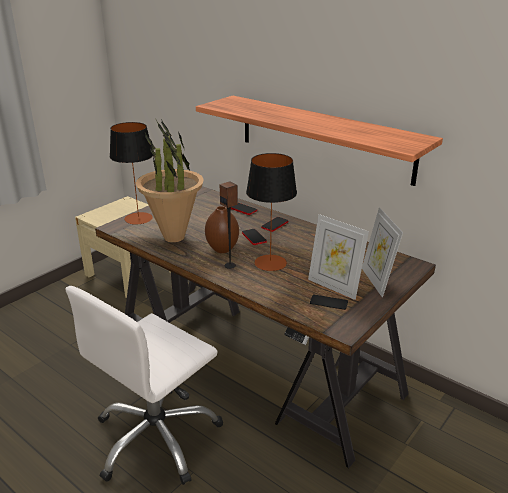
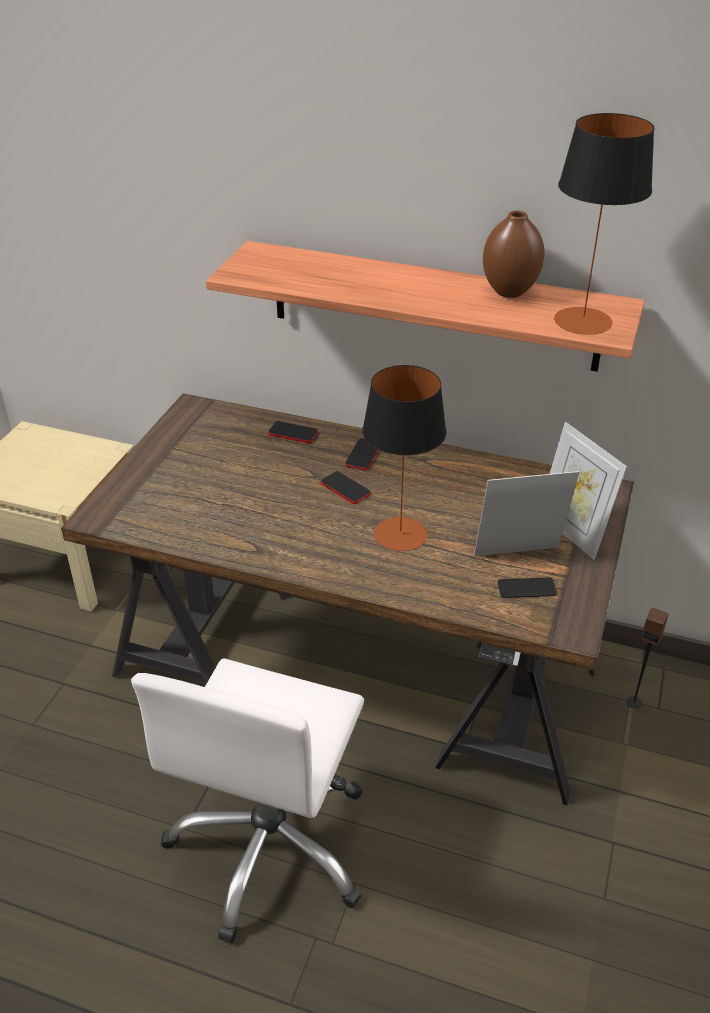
camera: 20 degrees left, 10 degrees up
table lamp [110,122,153,224] -> table lamp moved to [554,113,654,335]
potted plant [136,119,204,242] -> none
brown vase [205,206,239,253] -> brown vase moved to [483,211,544,298]
speaker [220,181,238,269] -> speaker moved to [626,608,669,708]
picture frame [308,214,369,300] -> picture frame turned 150 degrees clockwise [474,471,579,556]

